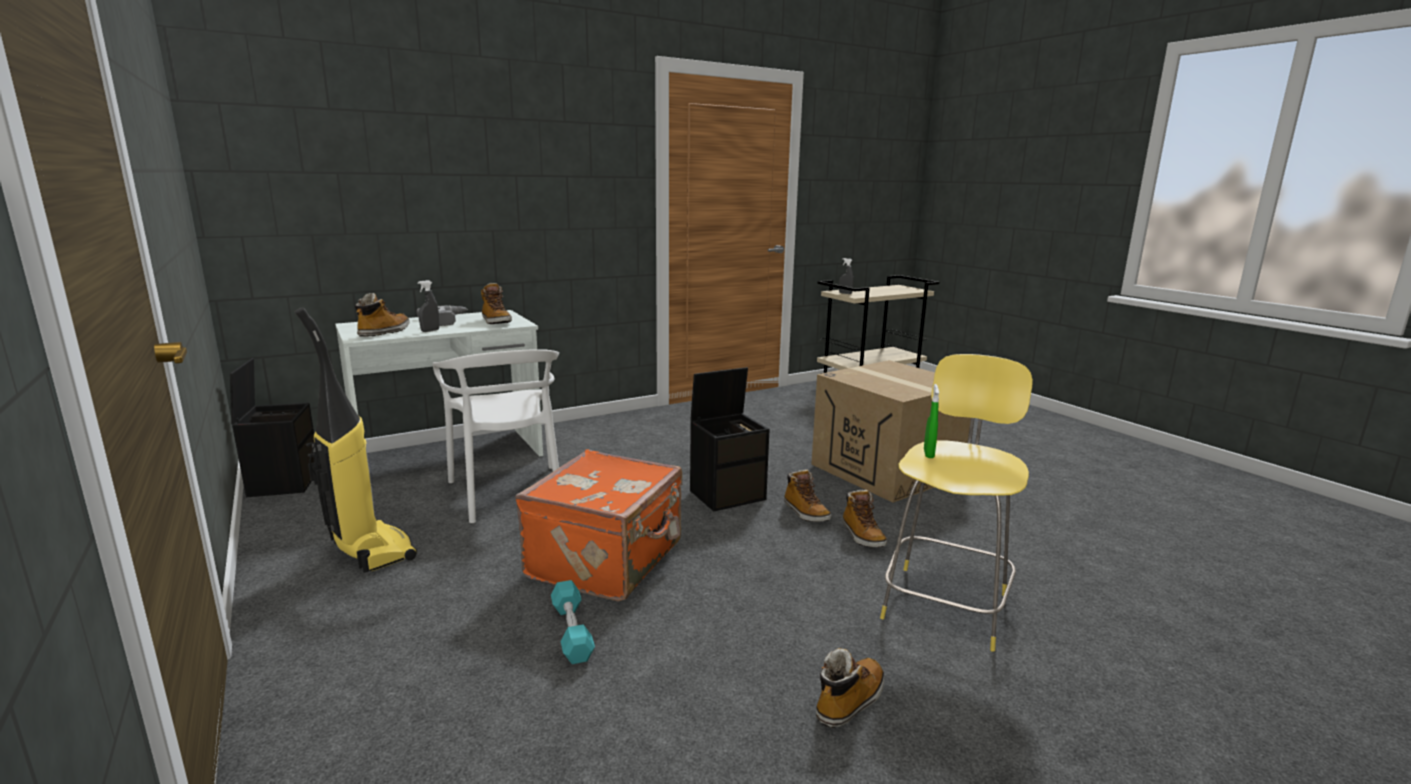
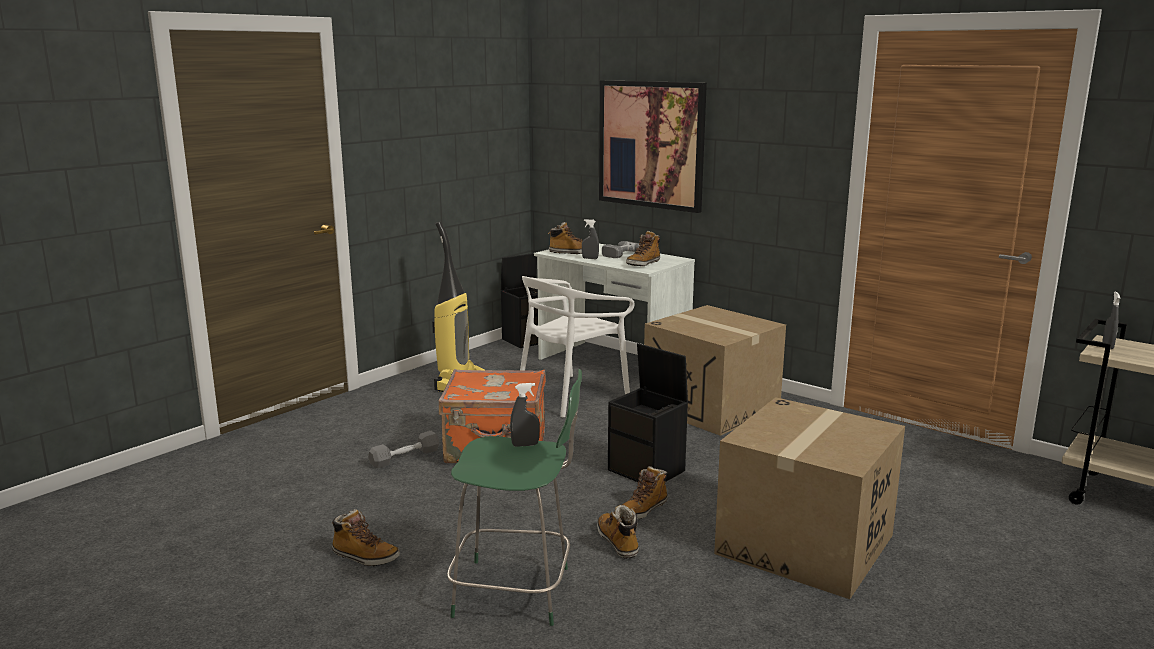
camera: 70 degrees right, 0 degrees up
turquoise dumbbell [551,580,595,664] -> grey dumbbell [368,431,439,468]
boot [843,490,887,547] -> boot turned 105 degrees clockwise [597,505,639,559]
yellow stool [880,354,1033,652] -> green stool [447,369,582,626]
green spray bottle [924,384,939,458] -> grey spray bottle [510,383,540,447]
none -> picture [599,80,707,213]
none -> cardboard box [644,305,786,436]

